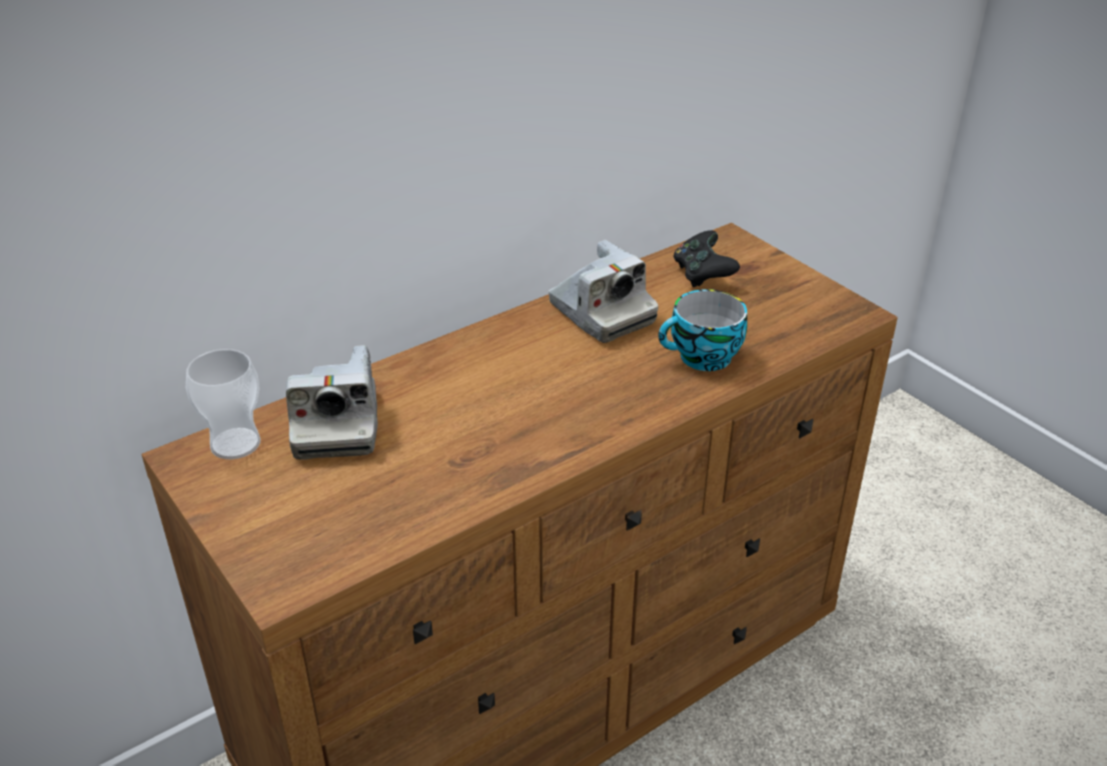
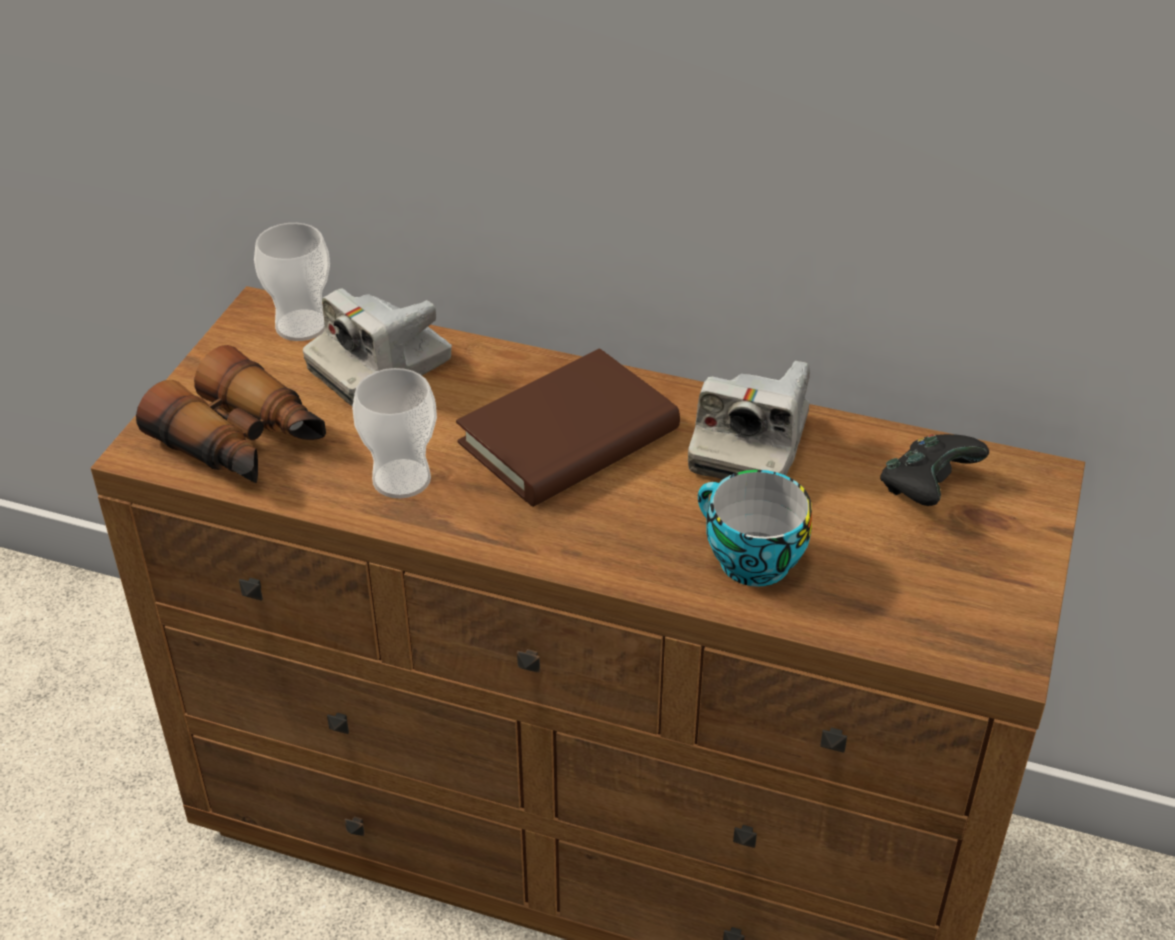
camera: 55 degrees right, 5 degrees up
none -> binoculars [136,345,326,483]
none -> cup [352,368,437,498]
none -> brown book [456,348,680,507]

